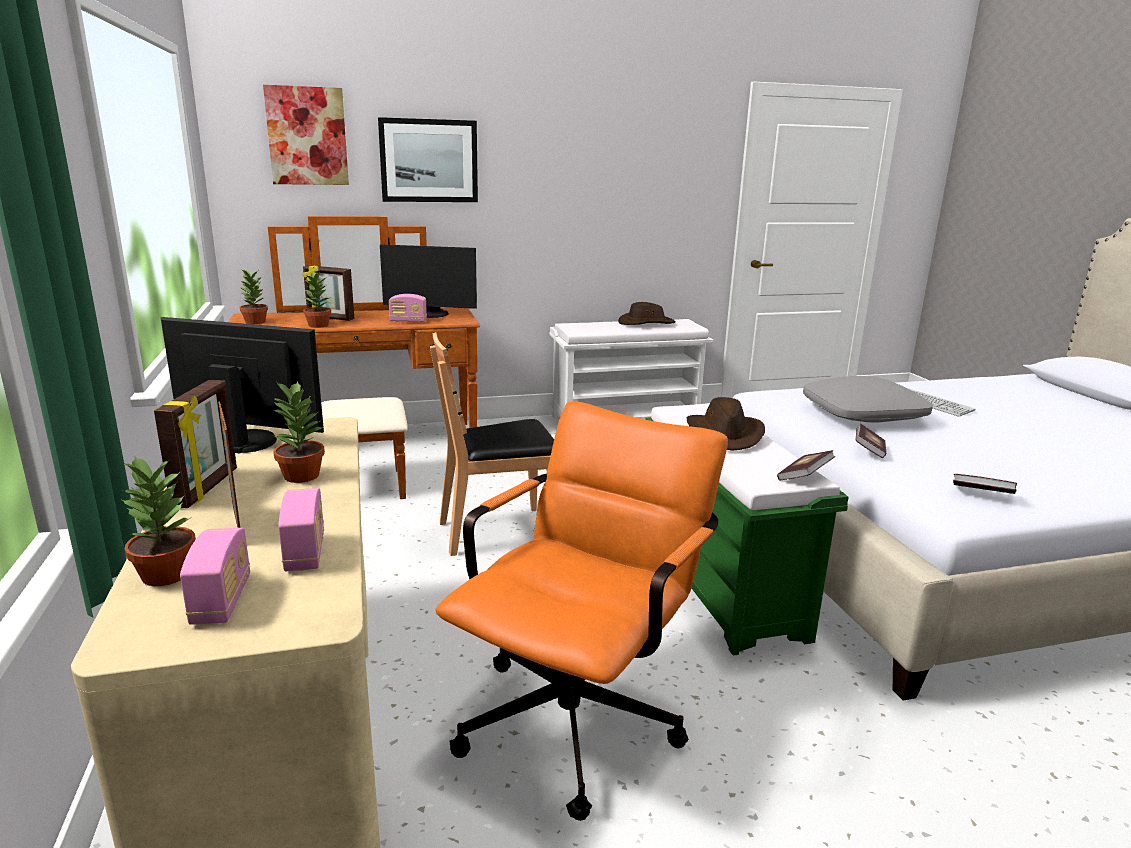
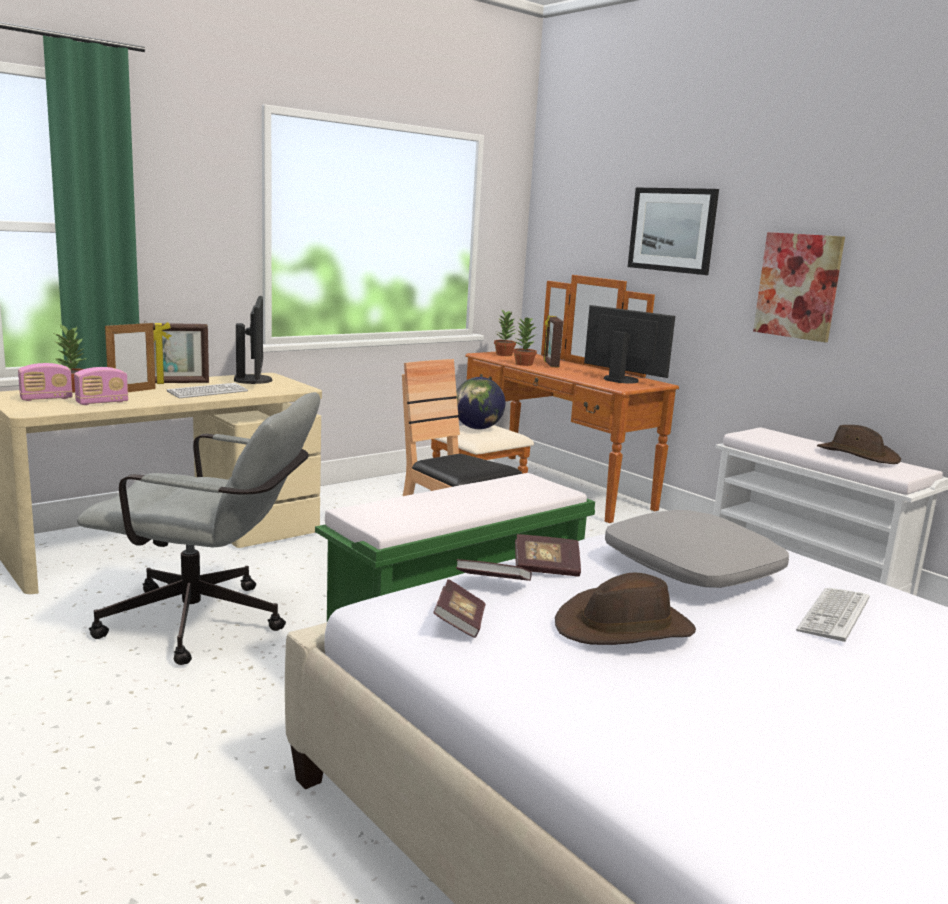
camera: 65 degrees right, 5 degrees down
picture [263,85,349,185] -> picture moved to [753,232,845,342]
potted plant [272,381,325,483] -> keyboard [167,383,248,398]
monitor [380,244,477,318] -> monitor turned 150 degrees clockwise [584,305,675,384]
radio [389,294,427,322] -> none
orange office chair [435,401,728,821] -> grey office chair [77,392,320,665]
brown hat [687,397,765,451] -> brown hat moved to [555,573,696,645]
book [777,450,835,480] -> book moved to [456,559,532,581]
none -> globe [456,377,505,429]

